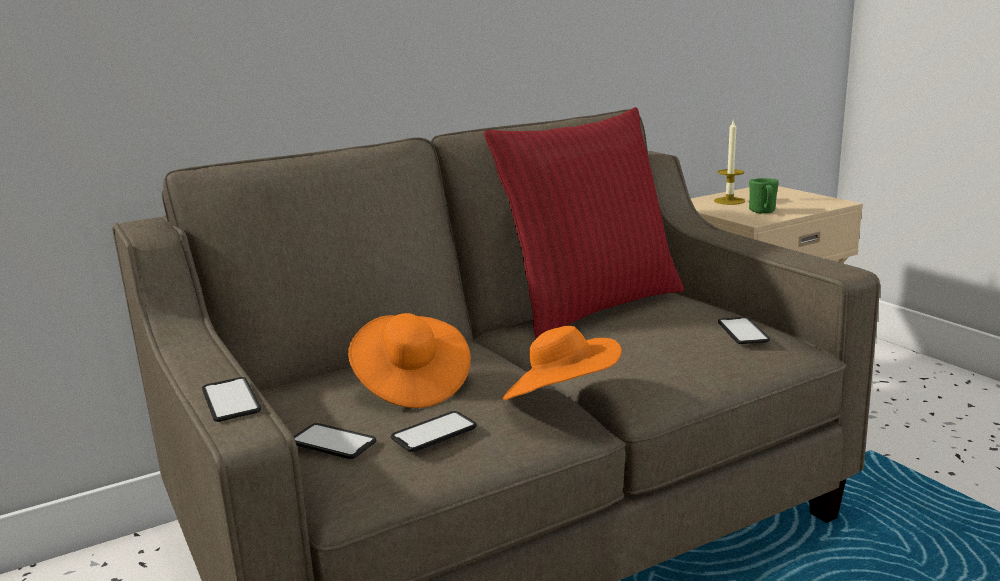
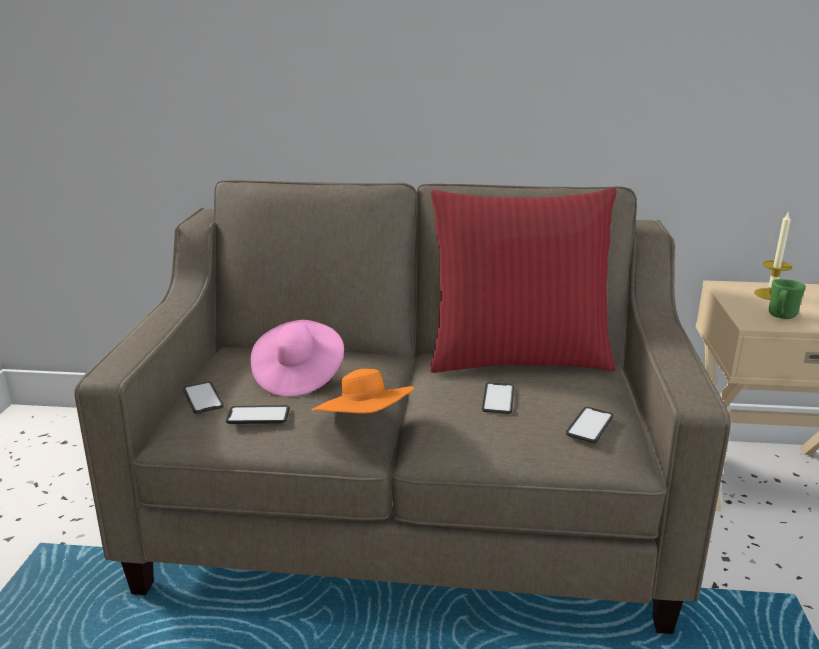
camera: 35 degrees right, 5 degrees up
phone [202,377,261,422] -> phone moved to [482,382,514,414]
orange hat [348,313,471,408] -> pink hat [251,320,344,397]

